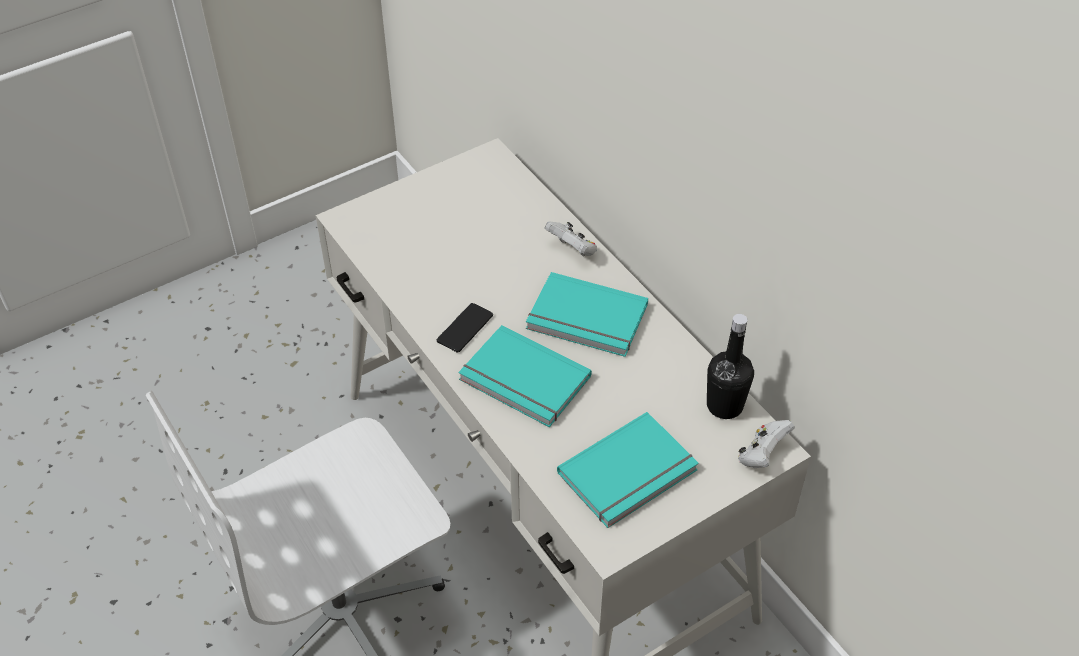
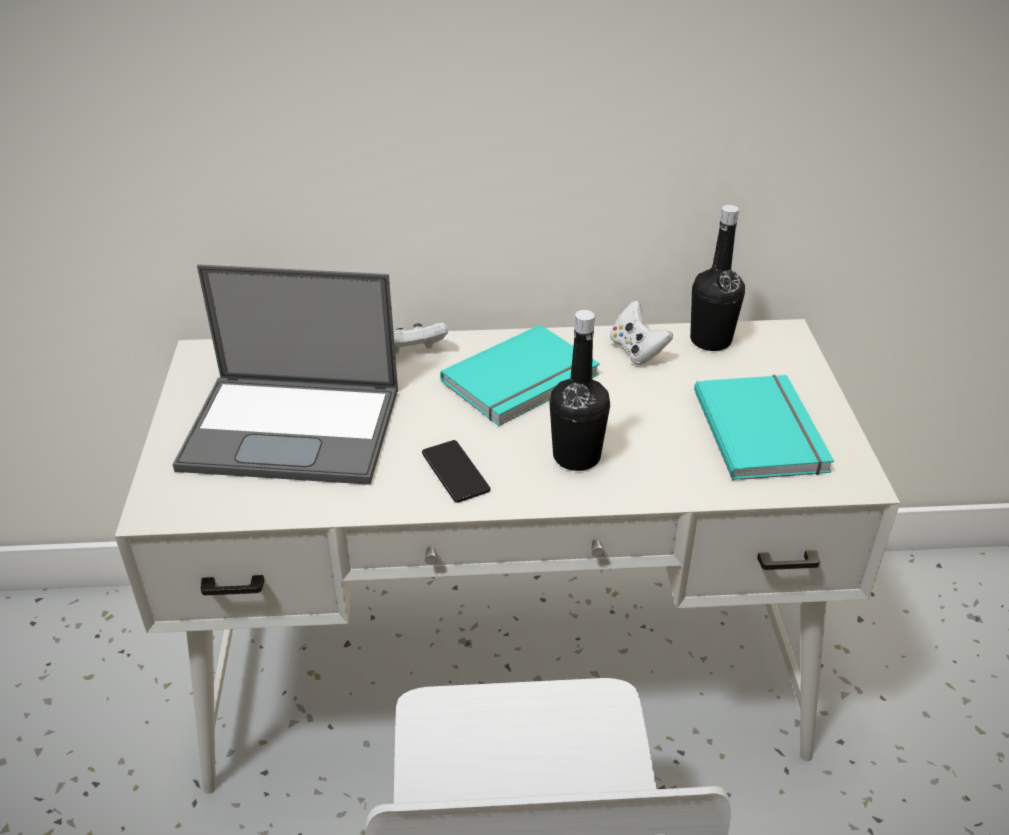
camera: 60 degrees left, 10 degrees down
turquoise book [458,325,592,427] -> black bottle [550,310,610,471]
white game controller [738,420,795,468] -> white game controller moved to [610,301,673,364]
none -> laptop [173,264,398,485]

